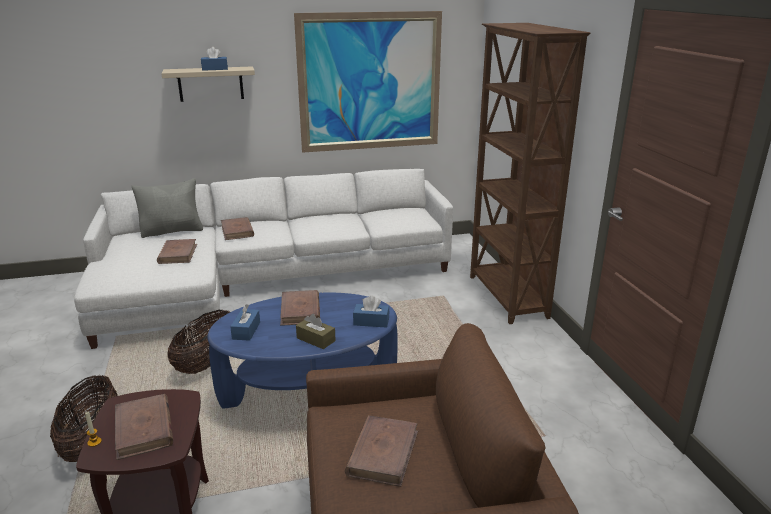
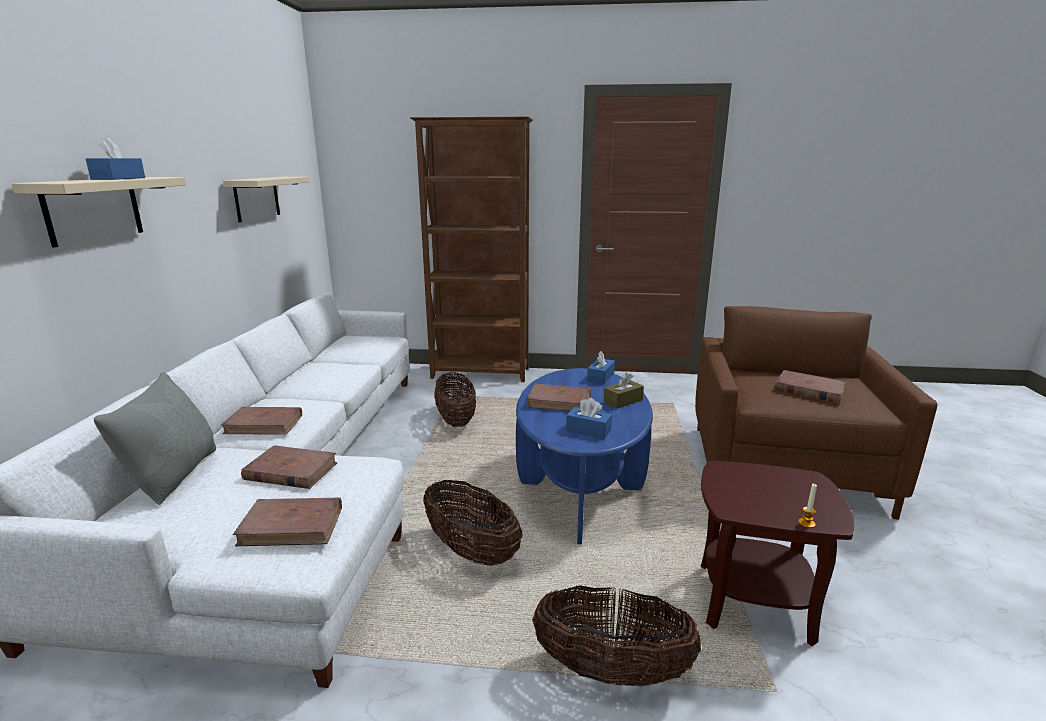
camera: 70 degrees left, 5 degrees down
brown book [115,394,173,460] -> brown book moved to [233,498,342,546]
picture [294,11,442,153] -> beige shelf [223,177,310,222]
none -> basket [434,372,476,427]

